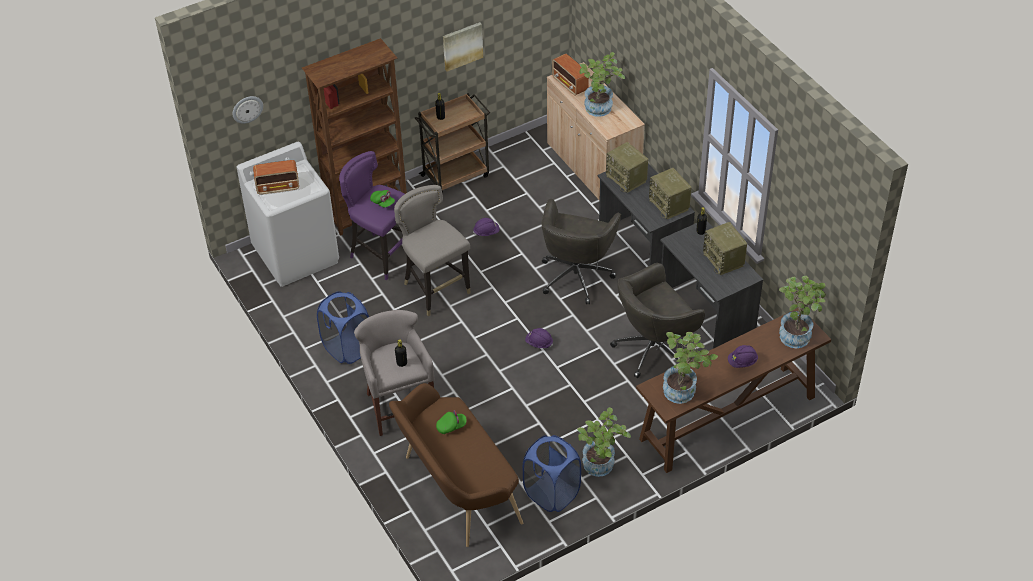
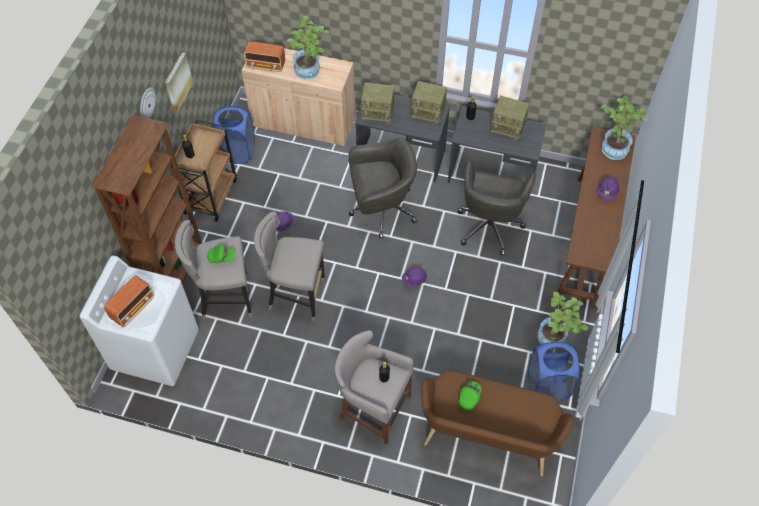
camera: 45 degrees left, 10 degrees up
wall clock [233,96,263,124] -> wall clock moved to [140,87,156,119]
blue laundry basket [317,291,369,364] -> blue laundry basket moved to [212,106,255,164]
purple stool [339,151,404,280] -> grey stool [175,220,252,320]
grey office chair [541,199,621,304] -> grey office chair turned 75 degrees counterclockwise [349,138,417,239]
potted plant [663,332,718,404] -> none

